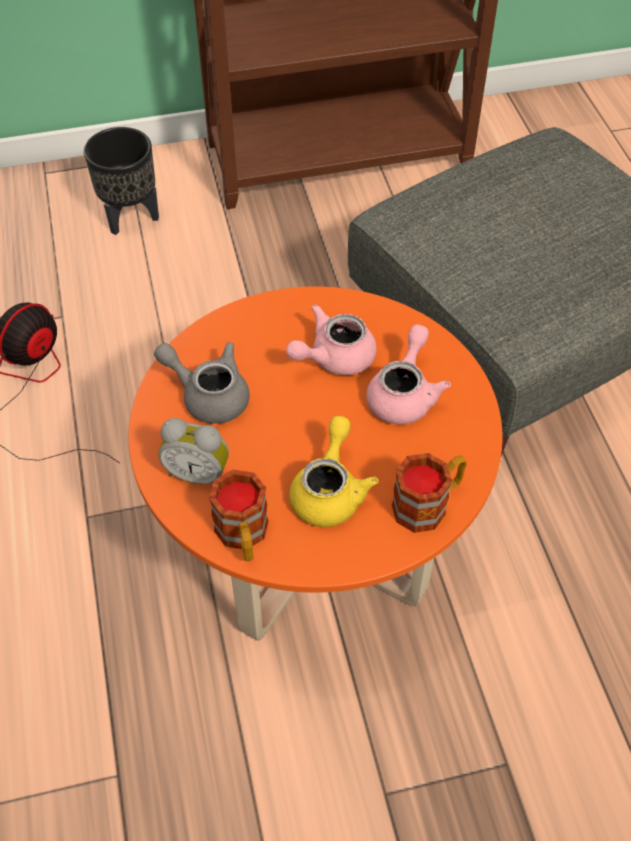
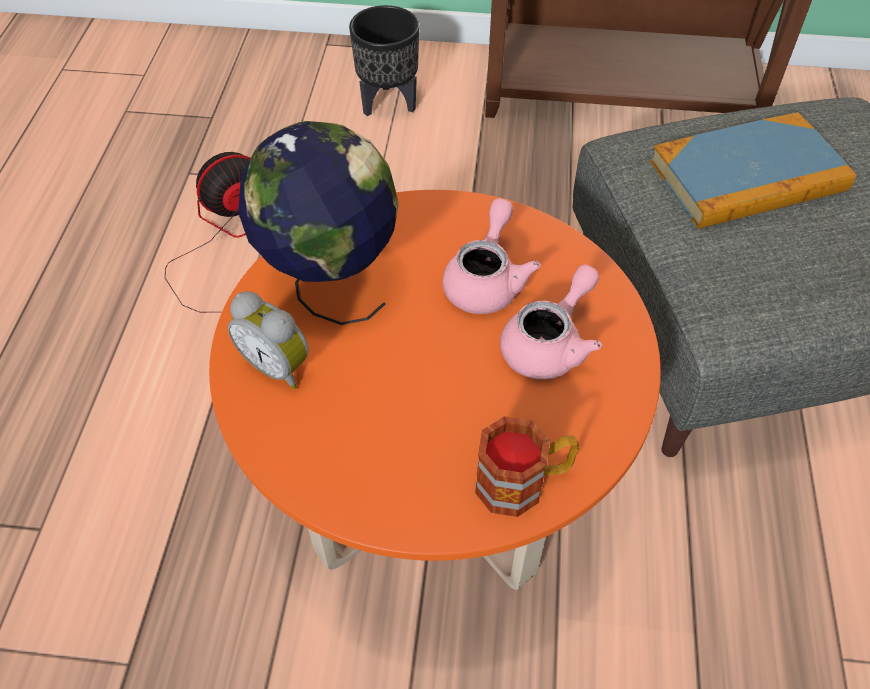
camera: 20 degrees right, 0 degrees up
grey teapot [154,342,250,424] -> globe [238,121,399,325]
mug [209,470,268,561] -> none
pink teapot [286,304,377,375] -> pink teapot turned 120 degrees clockwise [442,198,541,314]
yellow teapot [289,416,378,527] -> none
none -> book [650,112,856,229]

